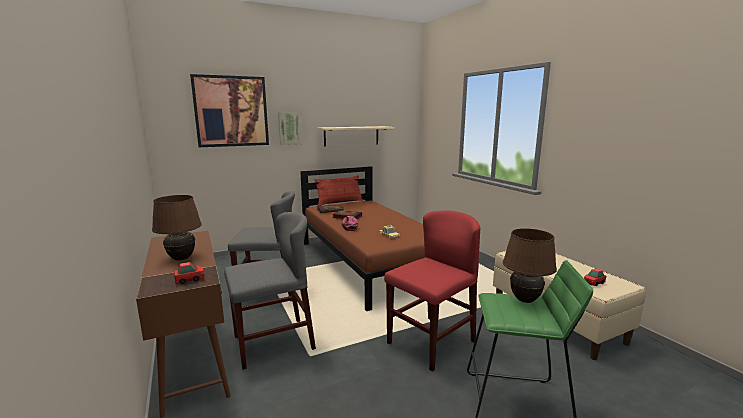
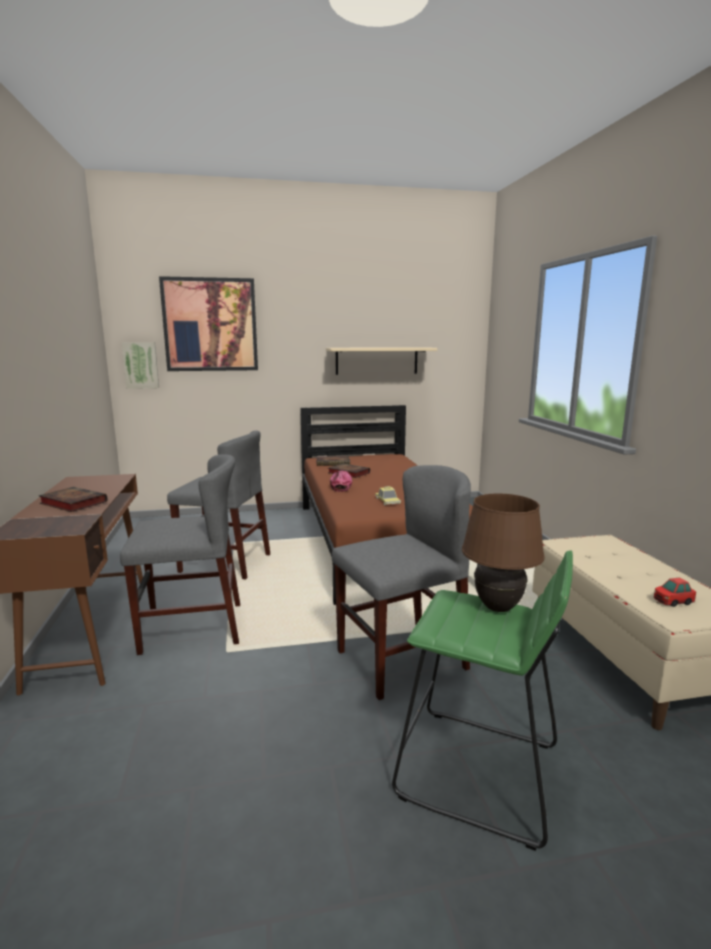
camera: 15 degrees right, 0 degrees up
brown table lamp [152,195,202,261] -> book [39,487,107,512]
toy car [174,262,204,284] -> none
picture [278,112,302,145] -> picture moved to [122,342,159,389]
pillow [315,175,363,206] -> none
red chair [384,211,480,372] -> grey chair [332,465,471,700]

